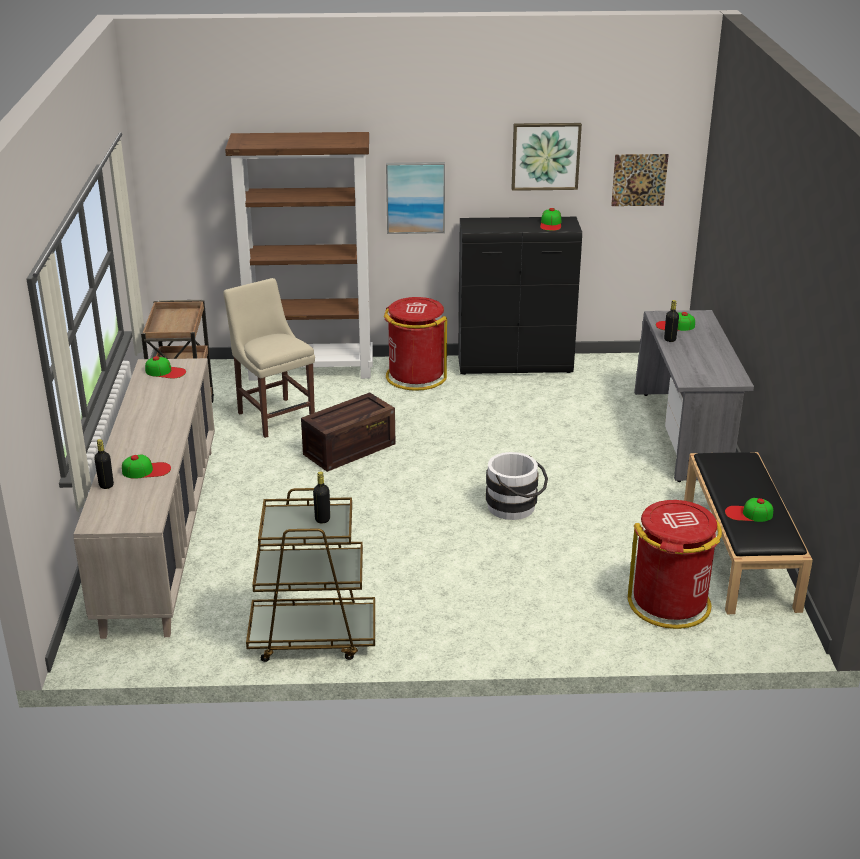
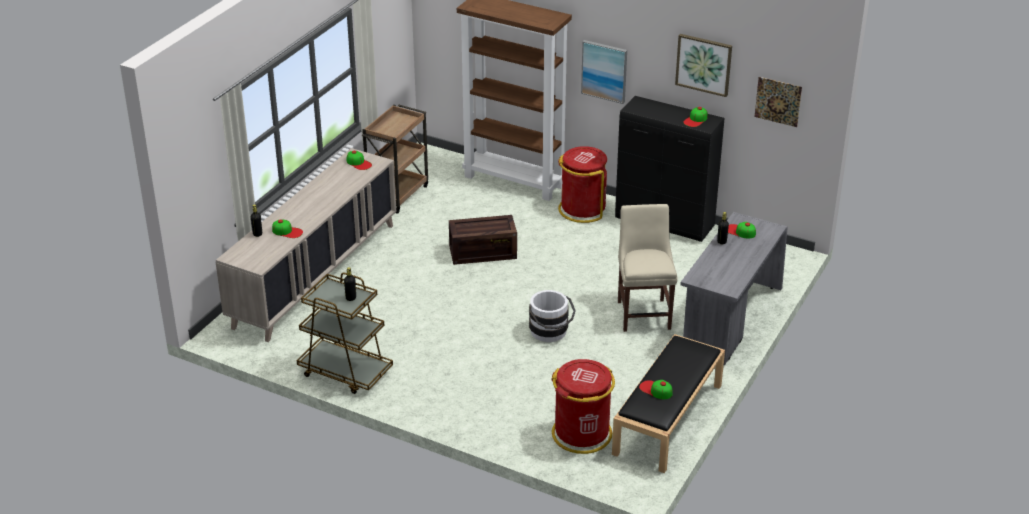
camera: 30 degrees right, 5 degrees up
beige chair [224,278,315,438] -> beige chair moved to [618,204,678,332]

